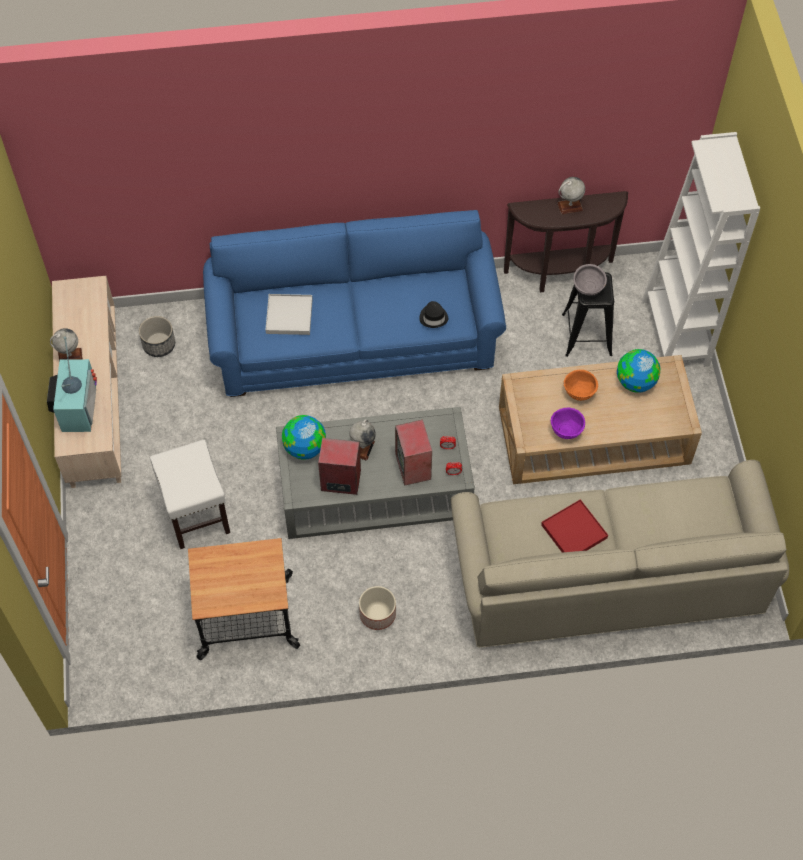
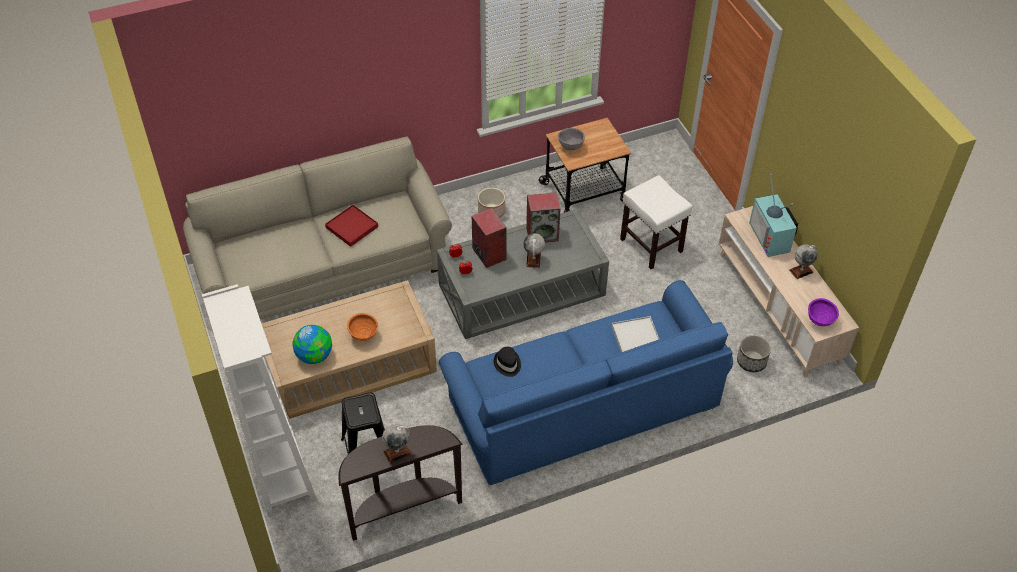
camera: 165 degrees right, 10 degrees down
globe [282,415,326,460] -> none
purple bowl [551,408,585,439] -> purple bowl moved to [808,298,839,326]
grey bowl [573,264,607,296] -> grey bowl moved to [558,128,585,150]

